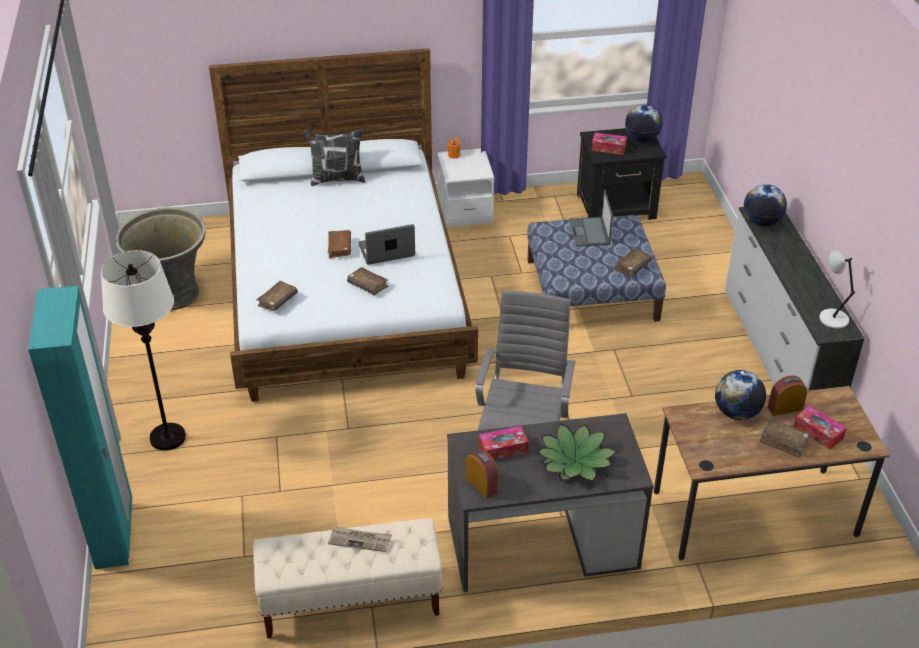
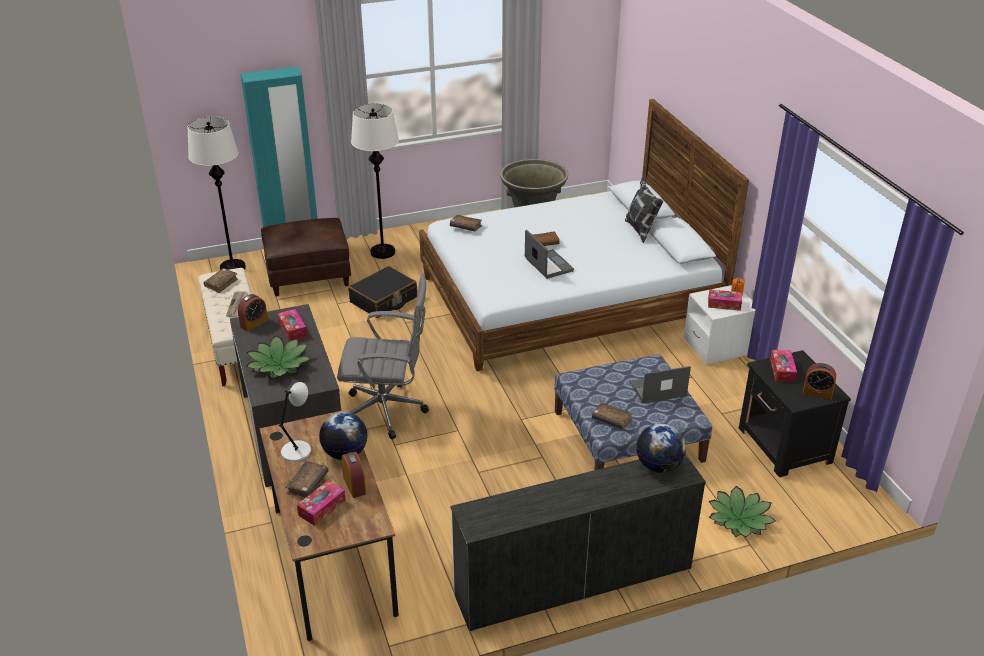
camera: 80 degrees right, 5 degrees down
brown book [347,267,388,295] -> brown book moved to [204,268,238,293]
globe [625,104,663,142] -> alarm clock [802,363,836,400]
white table lamp [819,250,855,329] -> white table lamp moved to [279,382,311,462]
none -> white floor lamp [187,116,246,270]
none -> brown ottoman [261,218,351,296]
none -> black suitcase [348,266,417,318]
none -> tissue box [708,289,742,311]
none -> potted plant [709,486,775,537]

